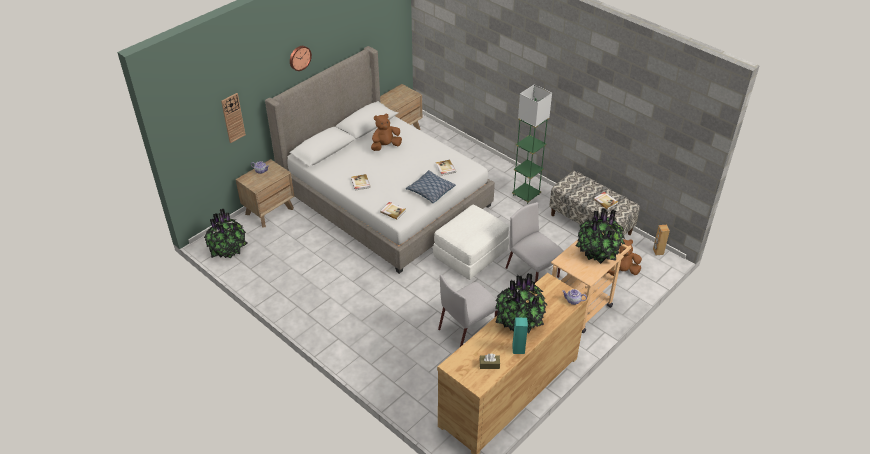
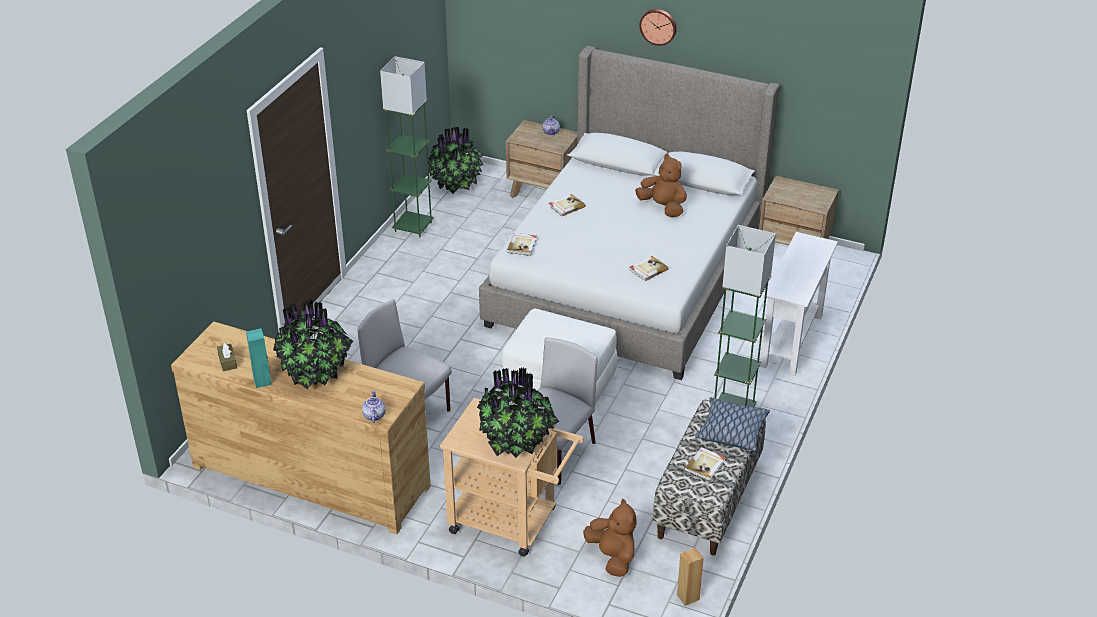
camera: 70 degrees right, 5 degrees down
wall clock [221,93,246,143] -> none
pillow [406,170,456,204] -> pillow moved to [695,397,770,451]
none -> green floor lamp [380,56,434,238]
none -> white console table [760,232,838,376]

